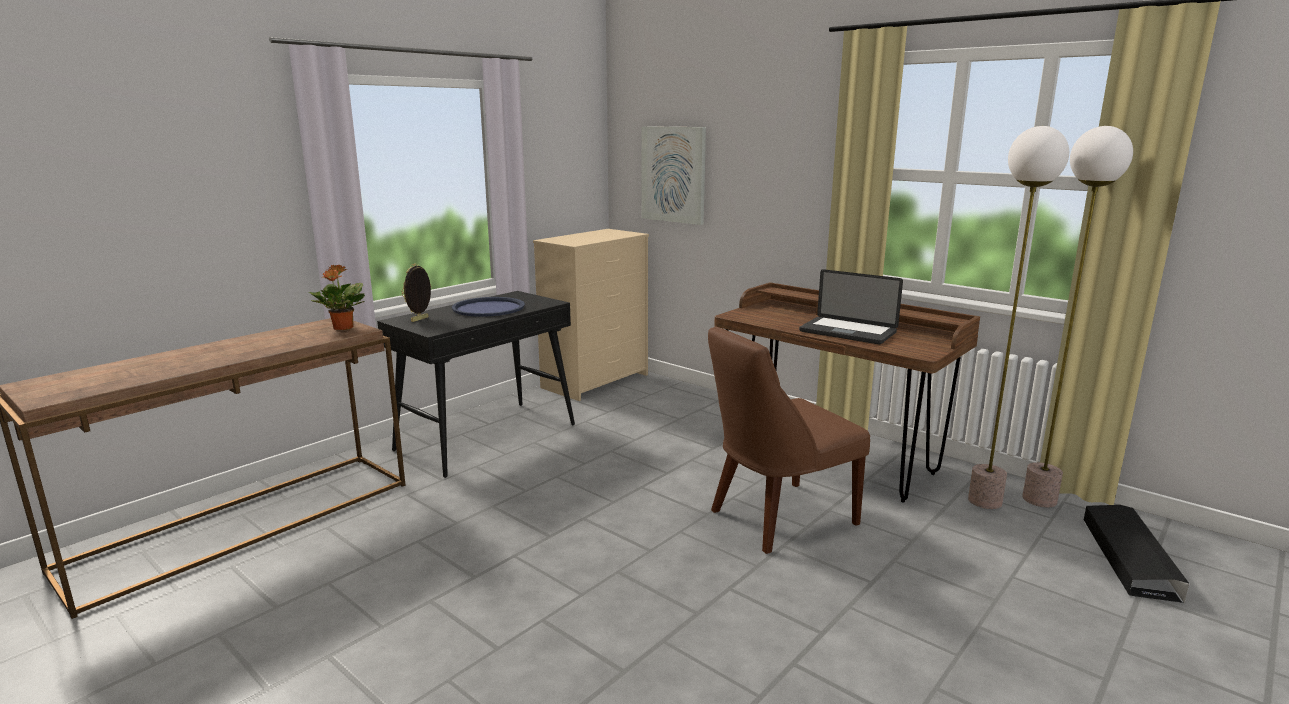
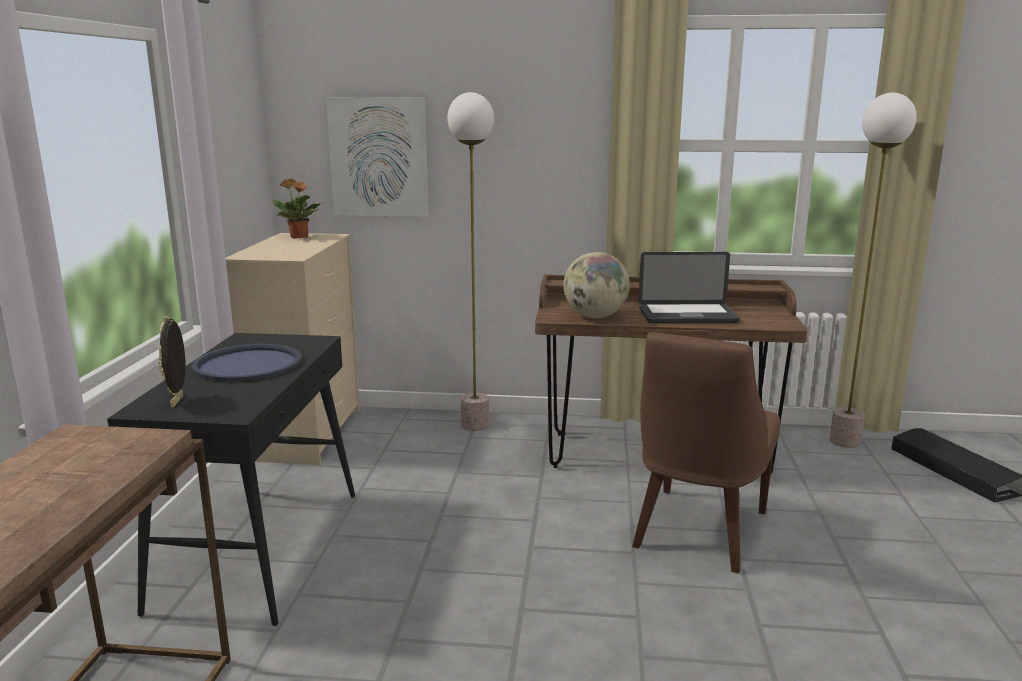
camera: 35 degrees left, 0 degrees up
potted plant [309,264,365,330] -> potted plant moved to [272,179,322,239]
floor lamp [968,126,1069,509] -> floor lamp moved to [447,92,494,431]
none -> globe [563,252,630,318]

